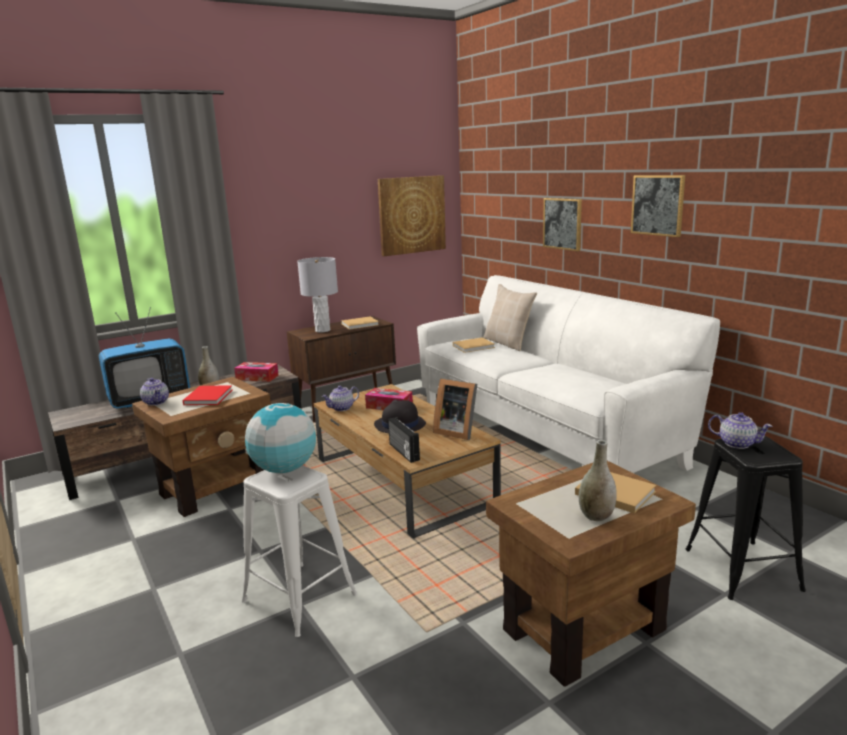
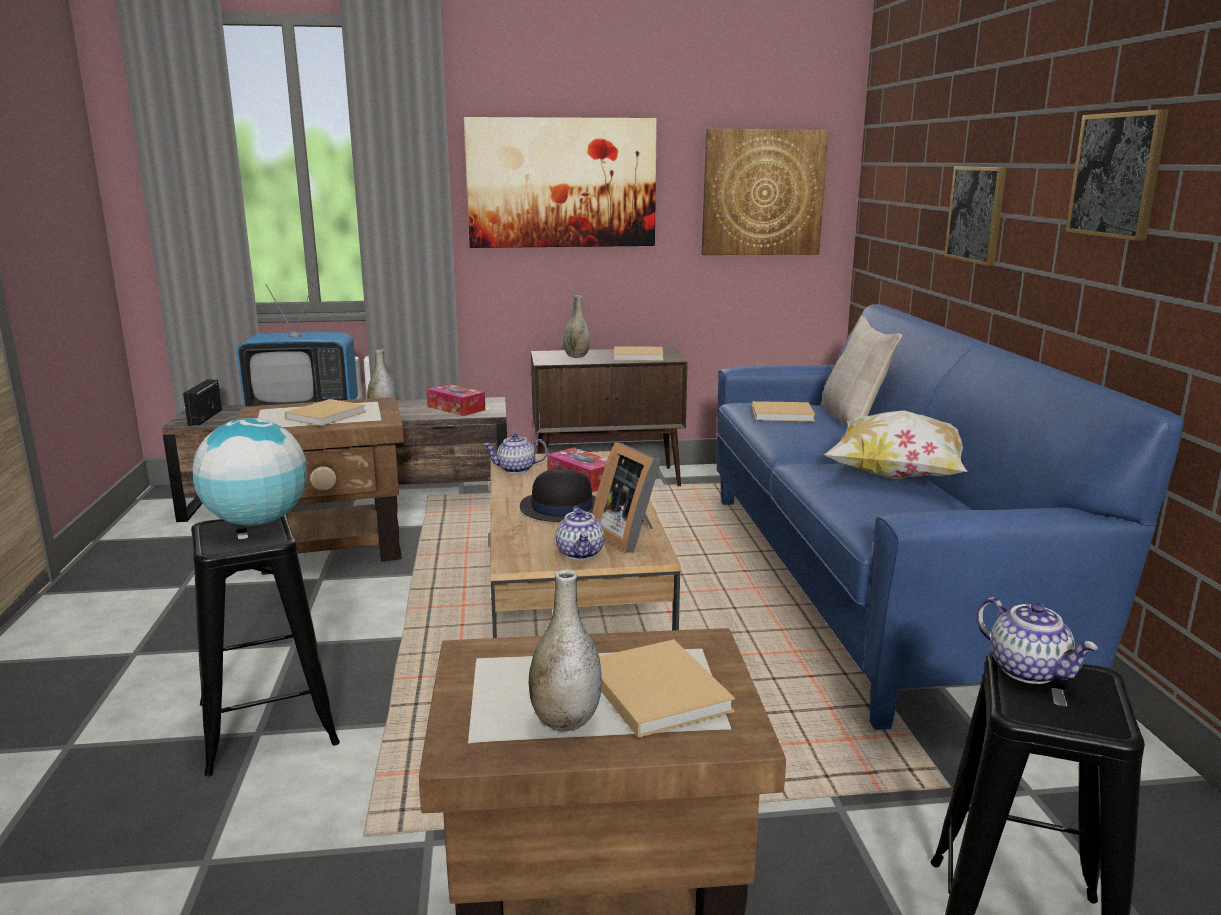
camera: 25 degrees right, 0 degrees up
teapot [140,378,169,406] -> teapot moved to [556,506,604,560]
red book [182,385,232,405] -> beige book [285,399,366,426]
white stool [242,465,357,637] -> black stool [191,514,340,777]
grey table lamp [297,257,338,332] -> grey vase [563,295,590,358]
radio [388,417,420,463] -> radio moved to [183,380,222,426]
white sofa [417,275,720,473] -> blue sofa [717,304,1183,730]
none -> picture [464,117,657,248]
none -> pillow [823,410,968,479]

